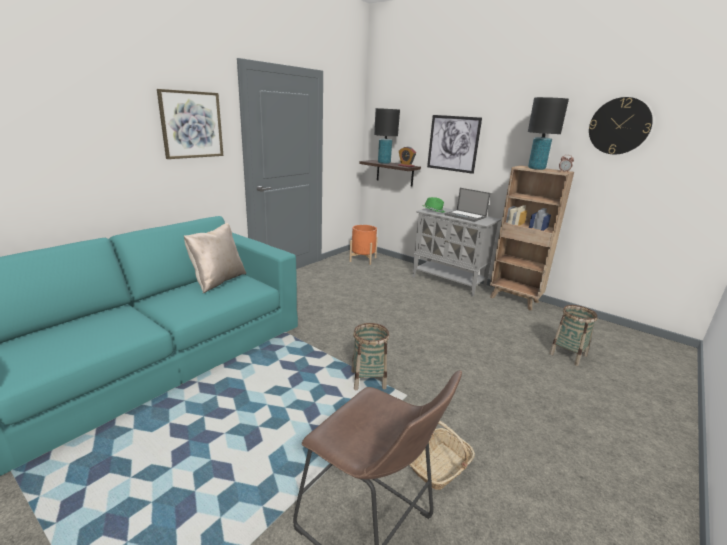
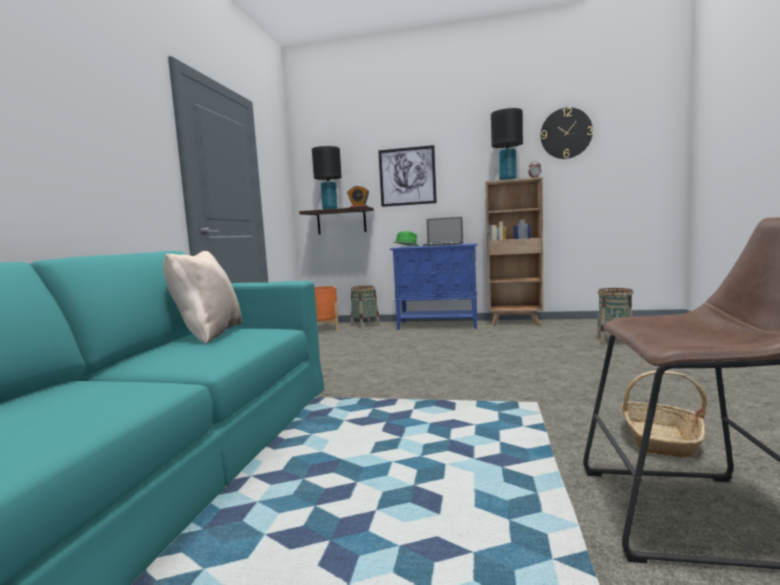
camera: 25 degrees left, 15 degrees down
picture [157,89,223,159] -> none
basket [351,323,390,390] -> basket moved to [351,286,380,329]
grey cabinet [412,208,501,297] -> blue cabinet [390,243,477,330]

